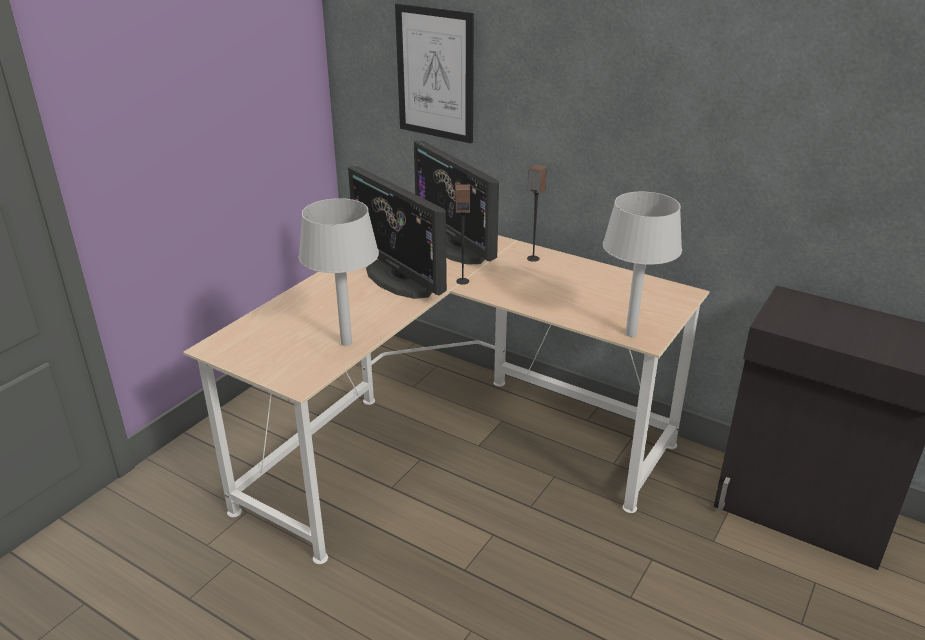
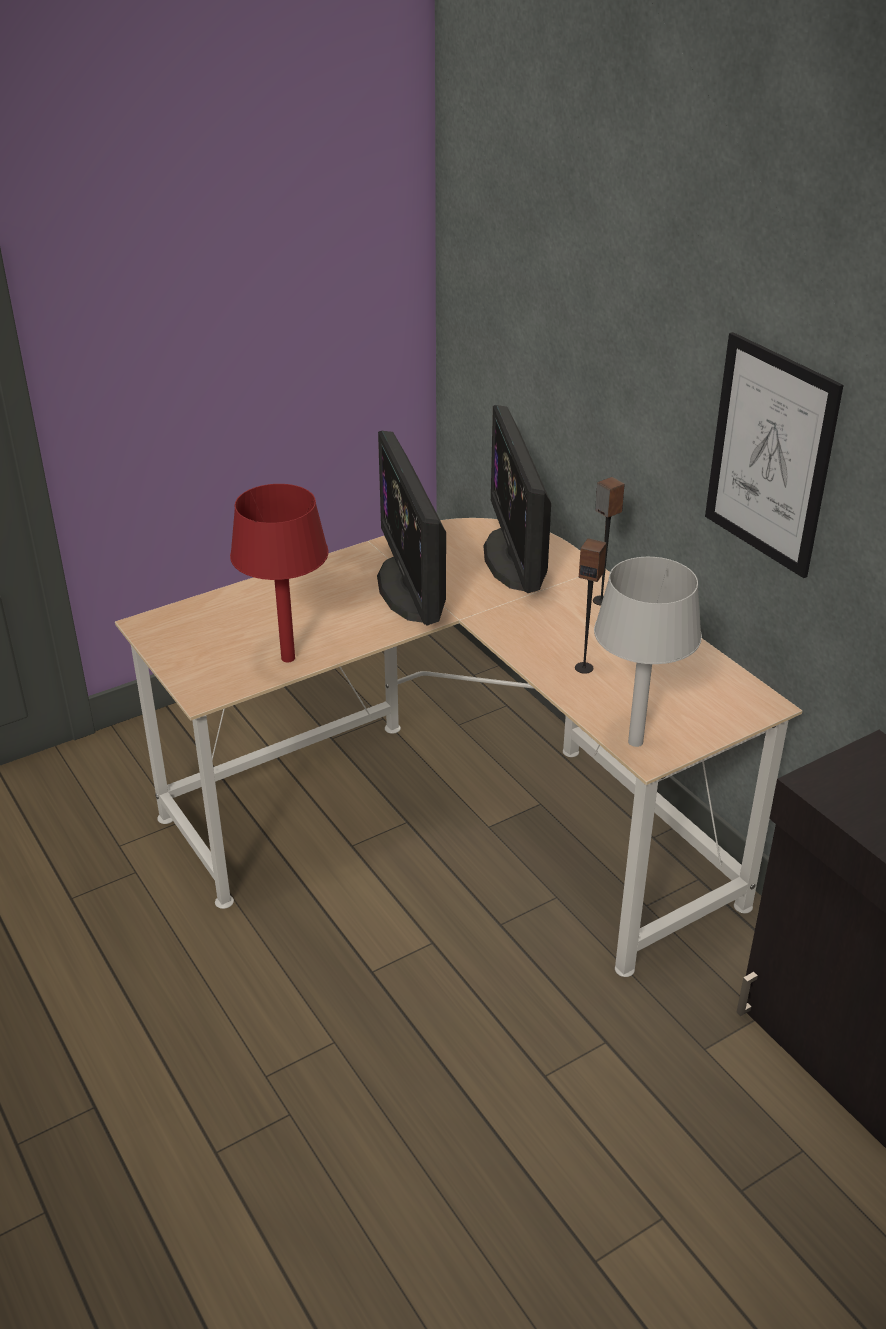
camera: 25 degrees right, 5 degrees up
grey table lamp [299,198,379,346] -> red table lamp [230,484,329,662]
picture [395,4,474,144] -> picture moved to [705,332,843,578]
speaker [456,184,470,285] -> speaker moved to [575,538,607,674]

